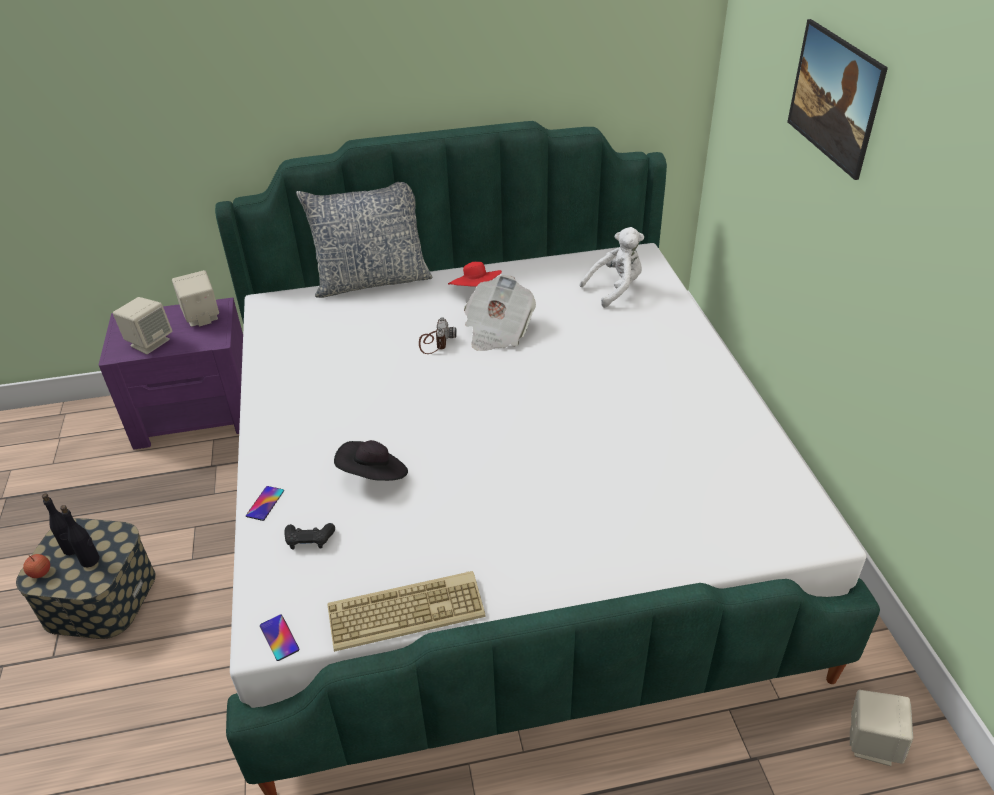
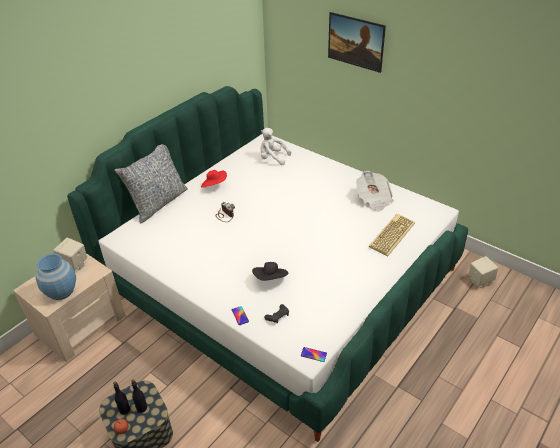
camera: 40 degrees left, 0 degrees up
purple nightstand [99,298,243,449] -> beige nightstand [13,253,126,362]
beige speaker [113,297,172,354] -> blue vase [36,253,76,300]
keyboard [328,571,486,652] -> keyboard moved to [369,214,415,256]
newspaper [464,275,536,351] -> newspaper moved to [356,171,394,212]
white plush toy [580,227,644,308] -> white plush toy turned 90 degrees counterclockwise [260,128,291,165]

